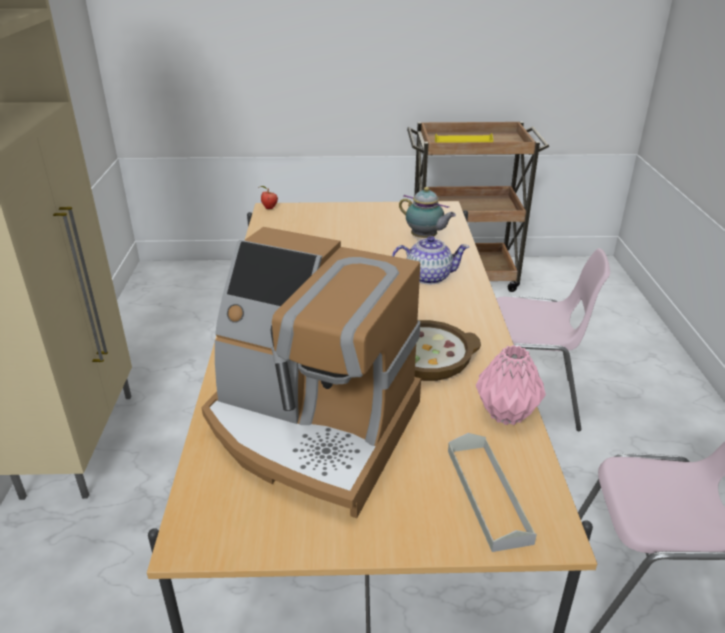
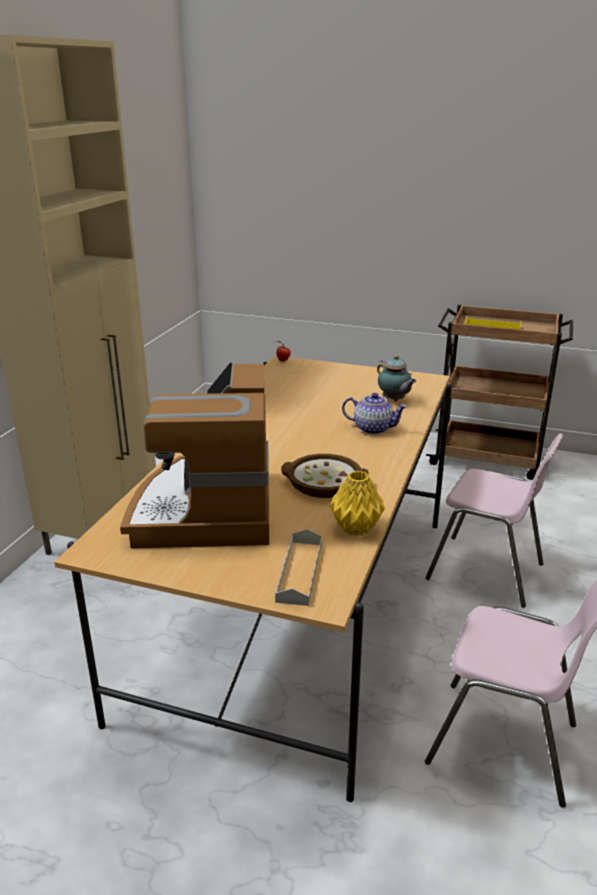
camera: 20 degrees right, 5 degrees down
coffee machine [201,227,421,518] -> coffee machine turned 45 degrees clockwise [120,362,269,548]
pink vase [476,345,546,425] -> yellow vase [330,471,385,536]

